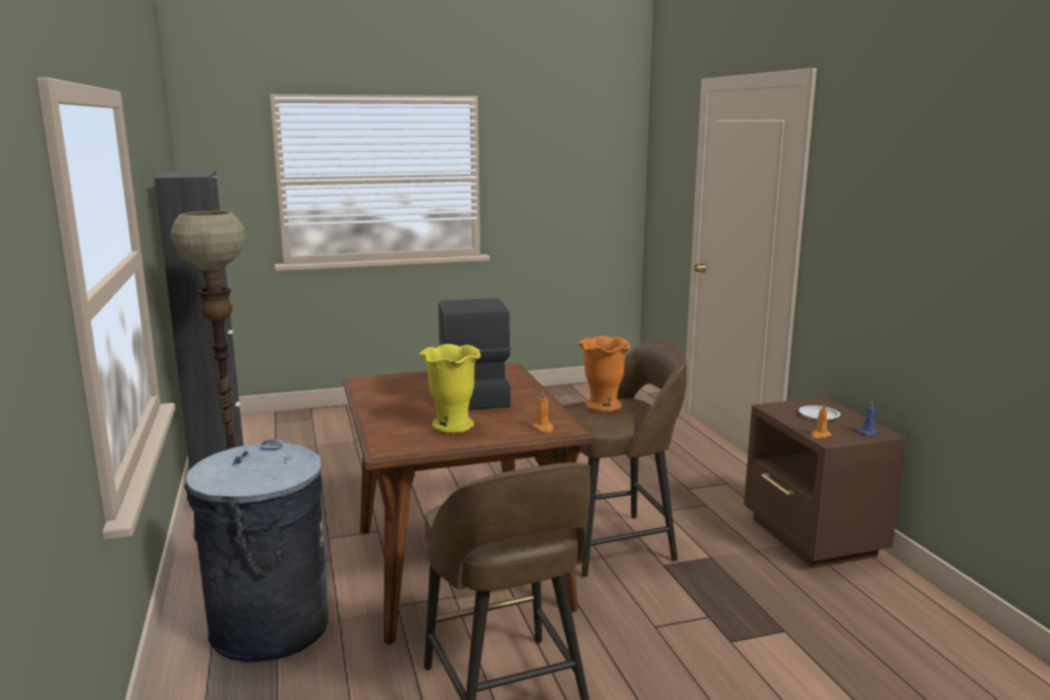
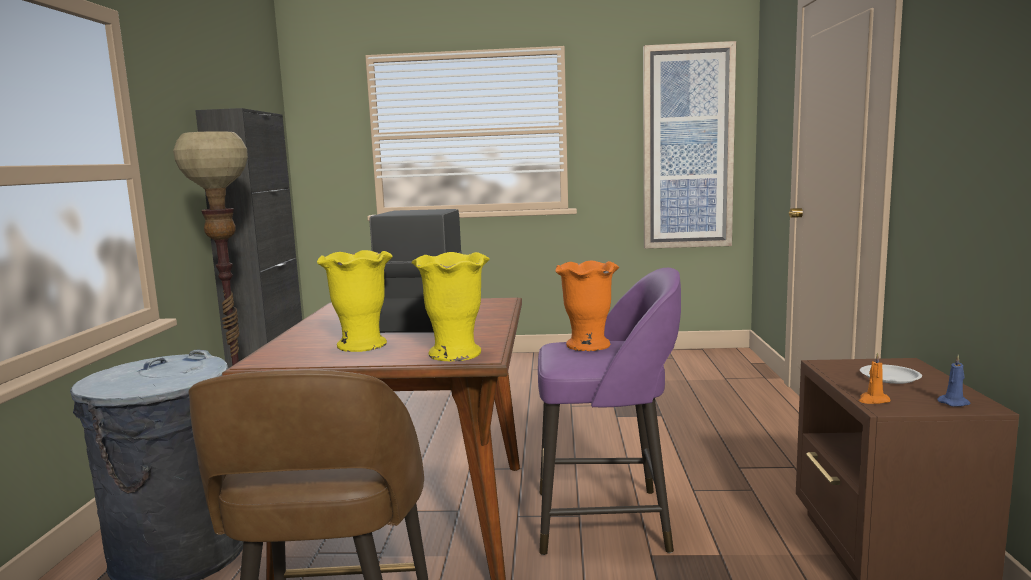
camera: 20 degrees right, 5 degrees down
orange candle [532,391,554,433] -> yellow vase [411,252,490,361]
brown stool [562,340,687,577] -> purple stool [538,268,681,555]
none -> picture [643,41,736,249]

